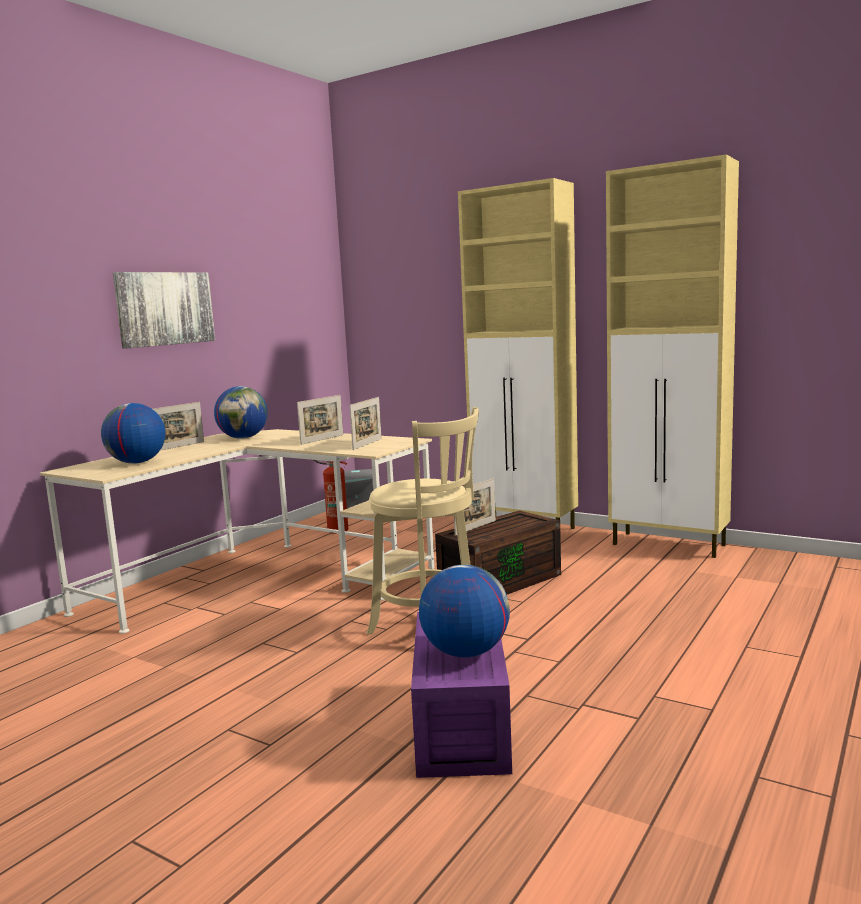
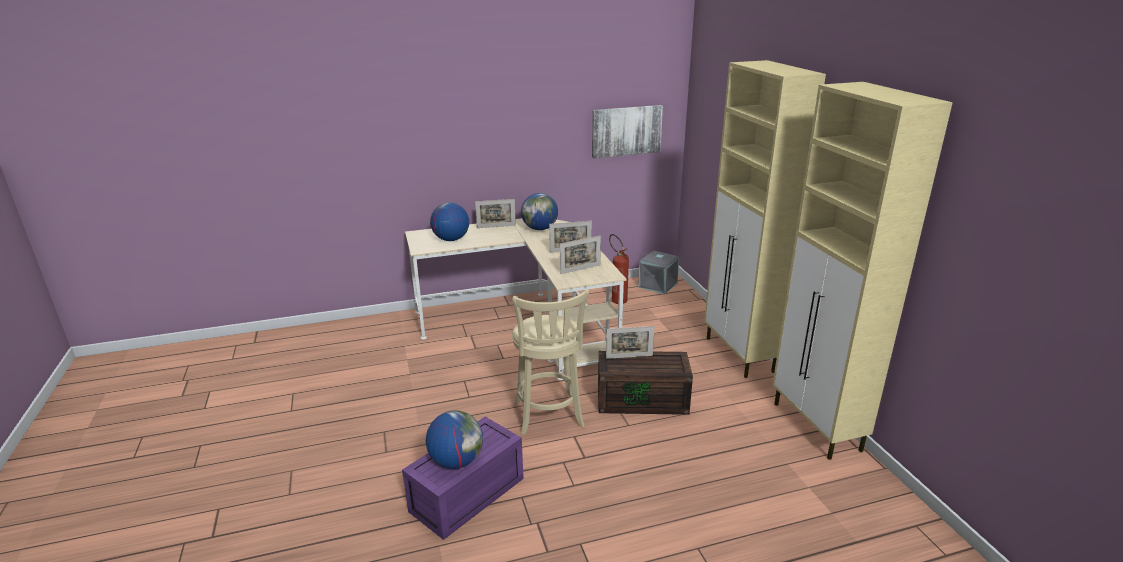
camera: 40 degrees right, 15 degrees up
picture [113,272,215,349] -> picture moved to [592,105,663,158]

